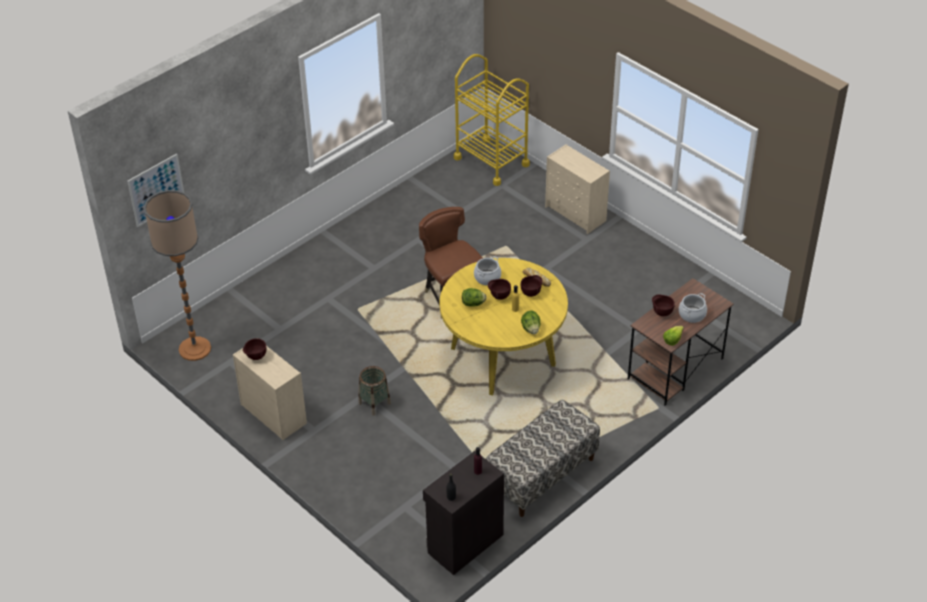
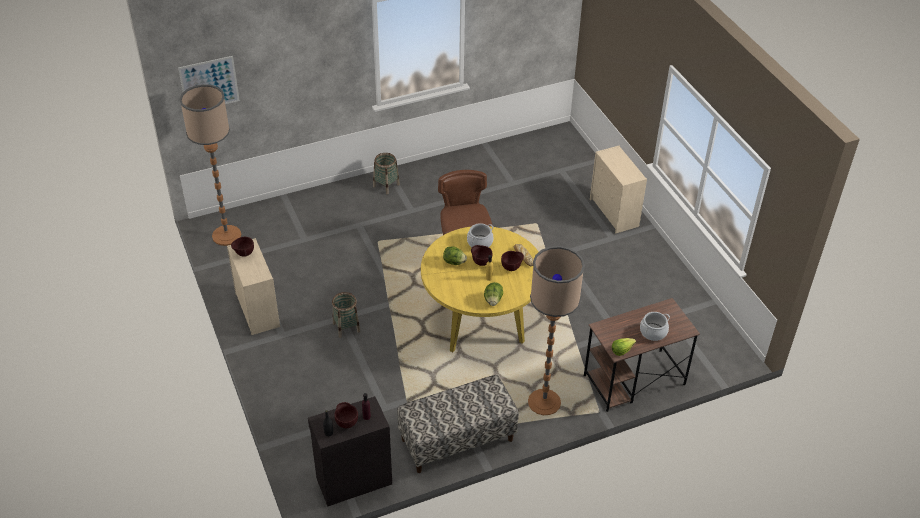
camera: 20 degrees right, 0 degrees up
yellow cart [454,54,530,186] -> none
brown bowl [652,294,675,316] -> brown bowl moved to [334,402,358,428]
none -> basket [373,153,400,194]
none -> floor lamp [528,246,585,415]

